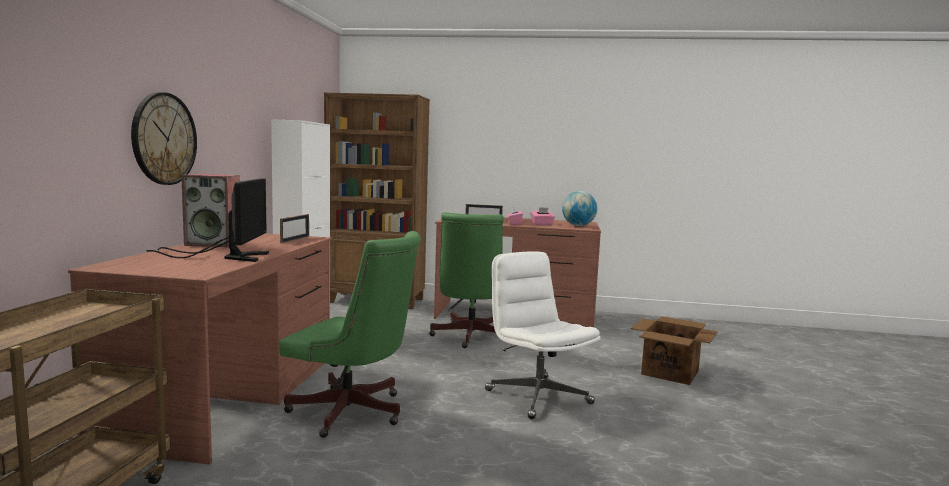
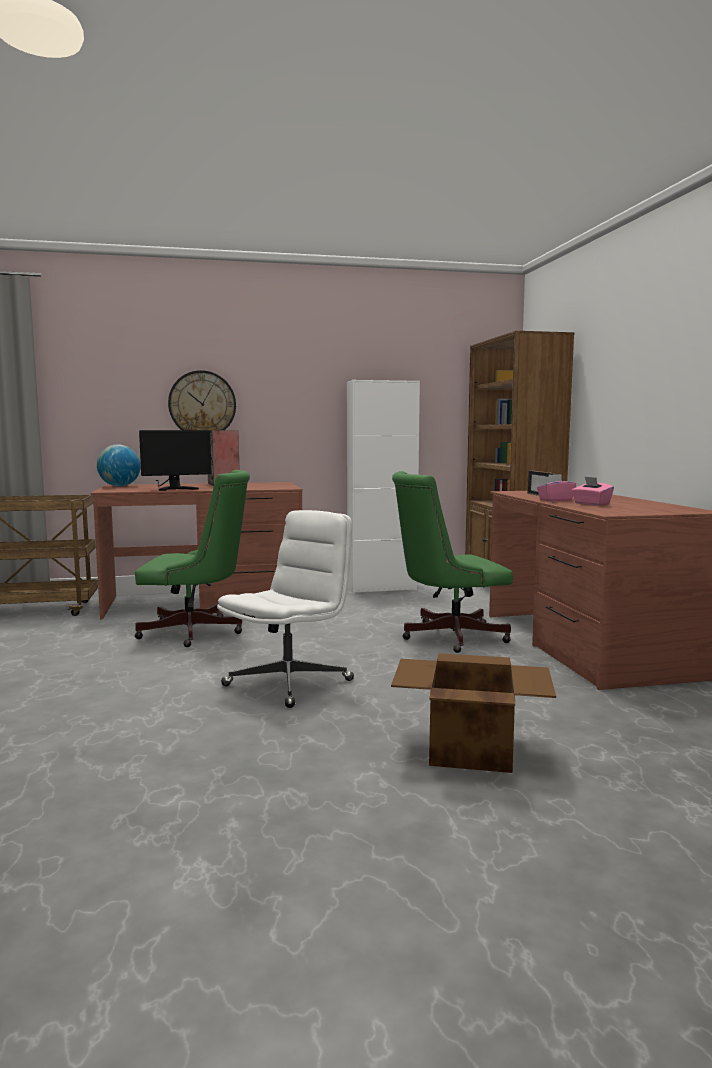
camera: 70 degrees right, 0 degrees up
green office chair [279,231,421,438] -> green office chair turned 90 degrees counterclockwise [135,470,250,647]
picture frame [280,214,309,243] -> none
globe [562,191,597,226] -> globe moved to [97,444,141,486]

